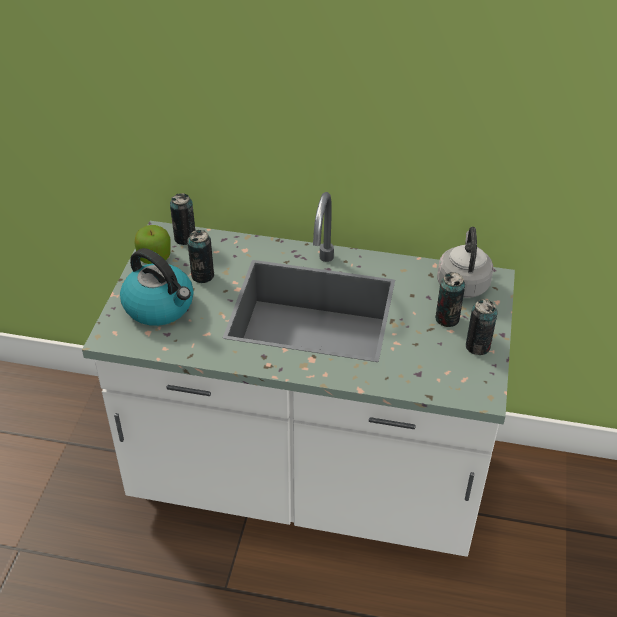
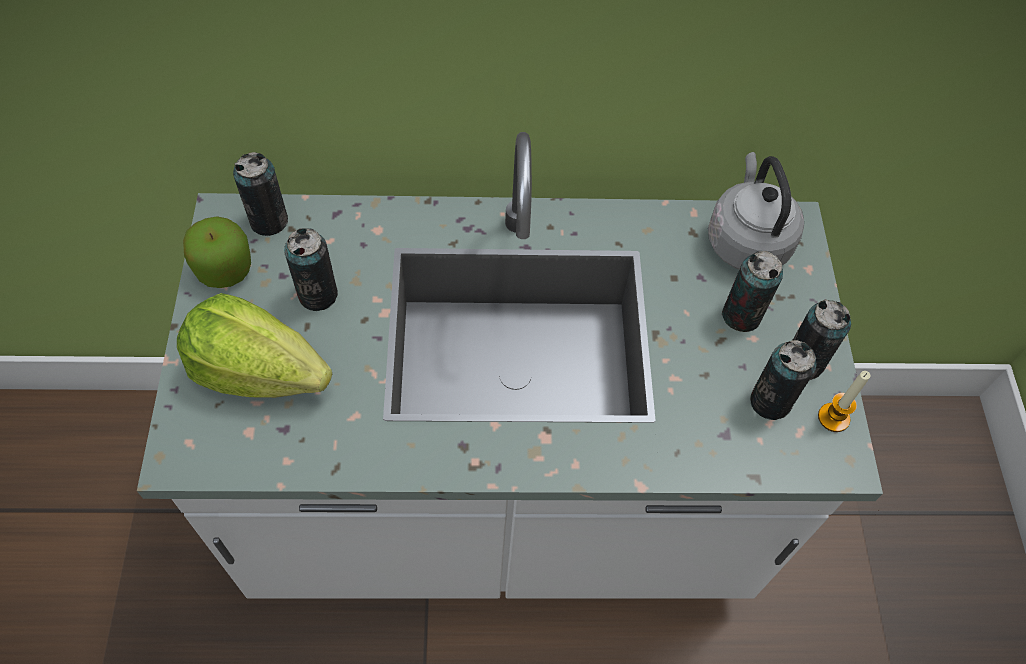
camera: 15 degrees left, 15 degrees up
kettle [120,248,194,326] -> lettuce [177,293,332,398]
none -> can [750,340,817,420]
none -> candle [818,371,870,432]

